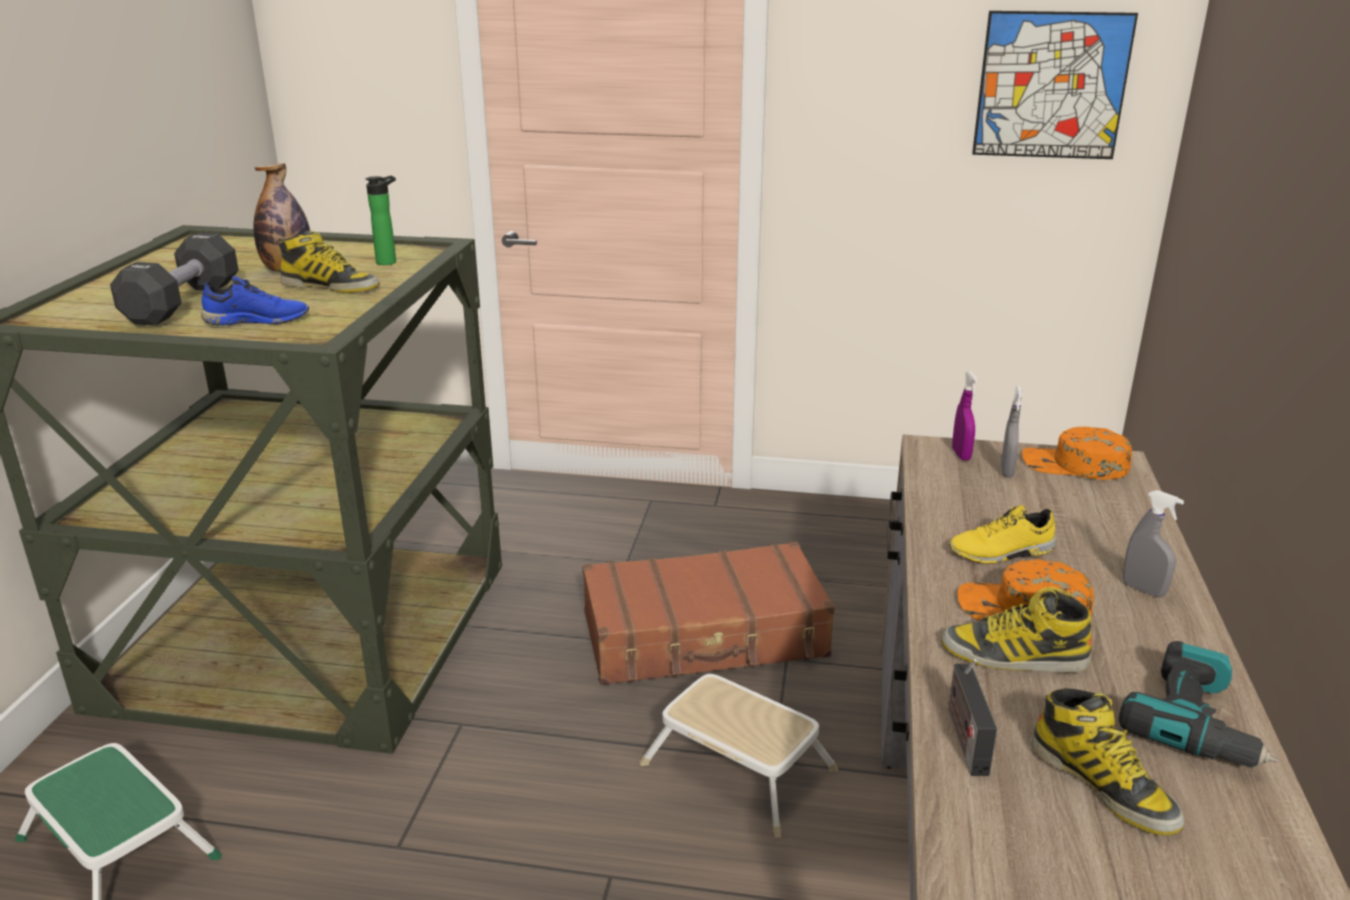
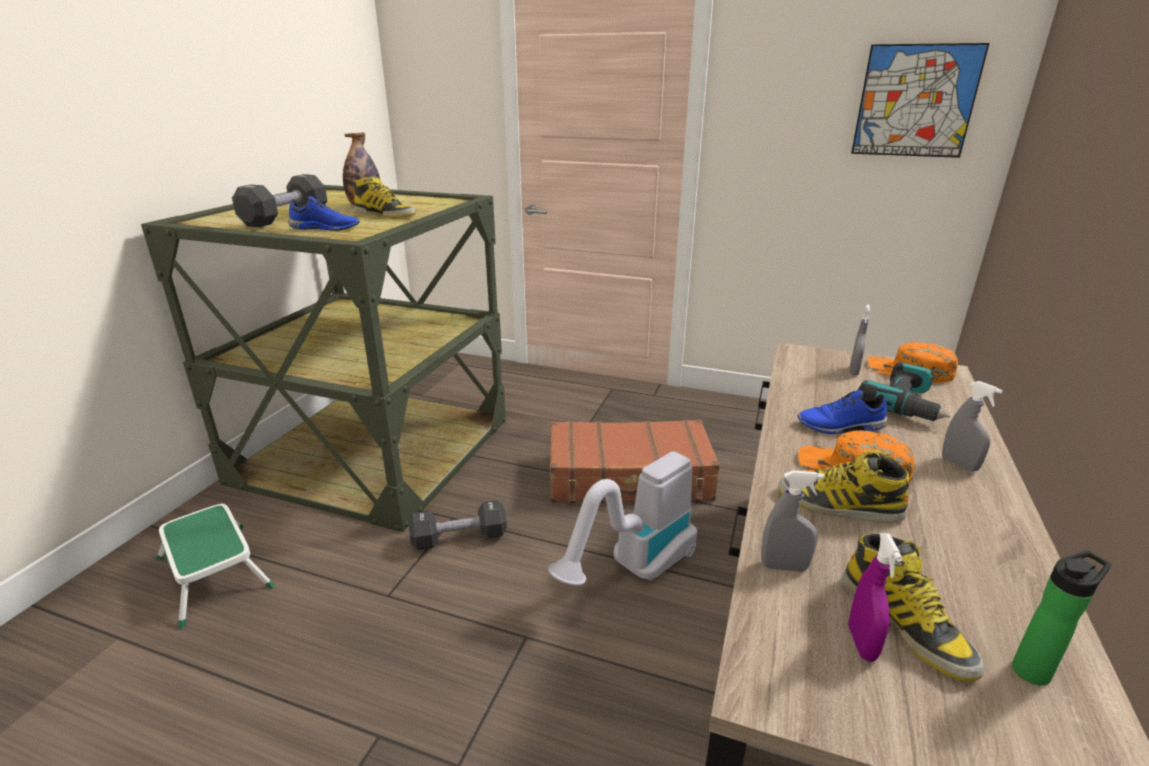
camera: 10 degrees right, 0 degrees up
bottle [365,176,396,265] -> bottle moved to [1012,550,1112,686]
beige step ladder [640,674,839,838] -> vacuum cleaner [548,451,697,586]
radio [948,659,997,776] -> grey spray bottle [761,471,824,572]
yellow shoe [949,505,1057,564] -> blue shoe [798,390,887,434]
purple spray bottle [952,371,978,461] -> purple spray bottle moved to [848,533,903,662]
power drill [1119,641,1279,768] -> power drill moved to [858,362,950,421]
none -> black dumbbell [409,500,507,550]

